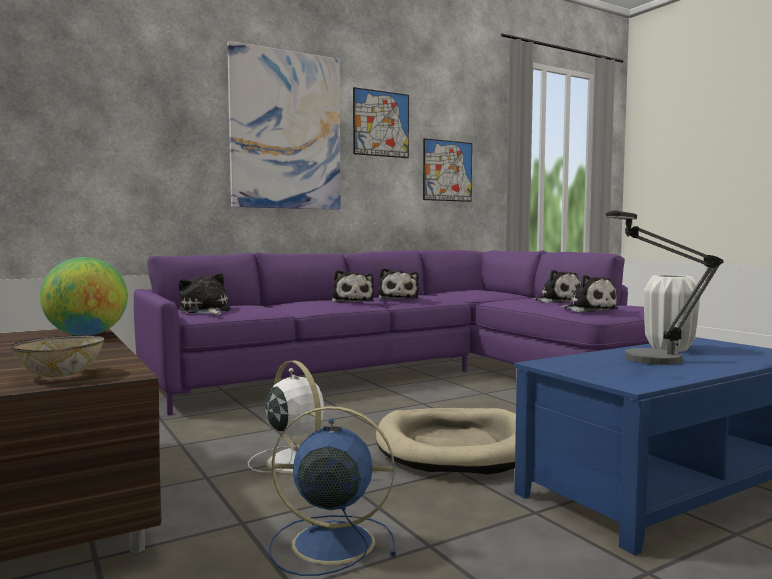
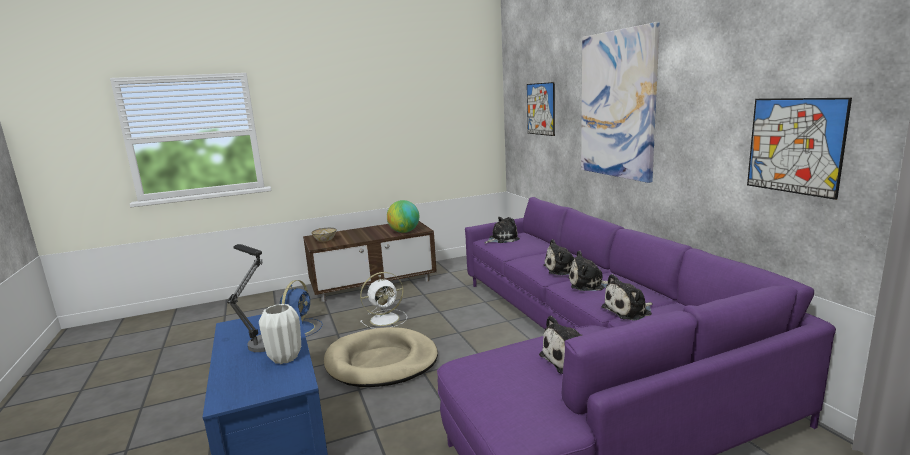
camera: 100 degrees right, 10 degrees up
picture [353,87,409,158] -> picture moved to [527,82,555,136]
plush toy [560,275,618,312] -> plush toy moved to [601,274,653,321]

